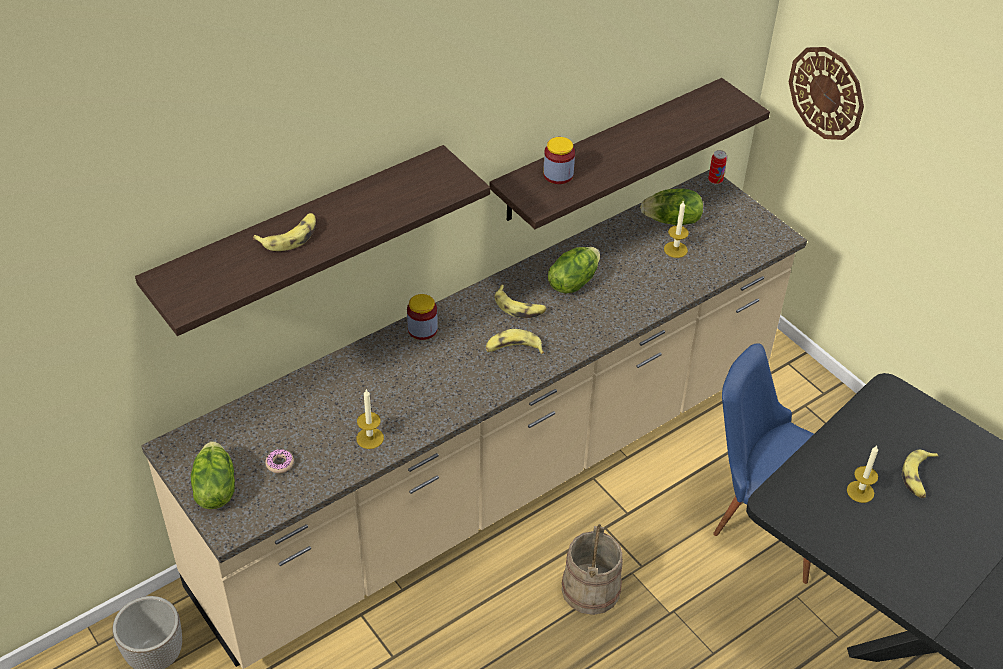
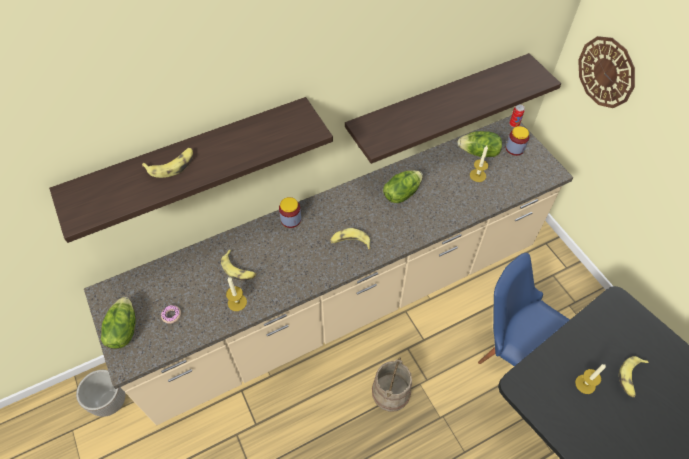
camera: 10 degrees right, 10 degrees up
banana [495,285,547,318] -> banana moved to [221,250,256,281]
jar [543,137,575,184] -> jar moved to [506,126,529,156]

